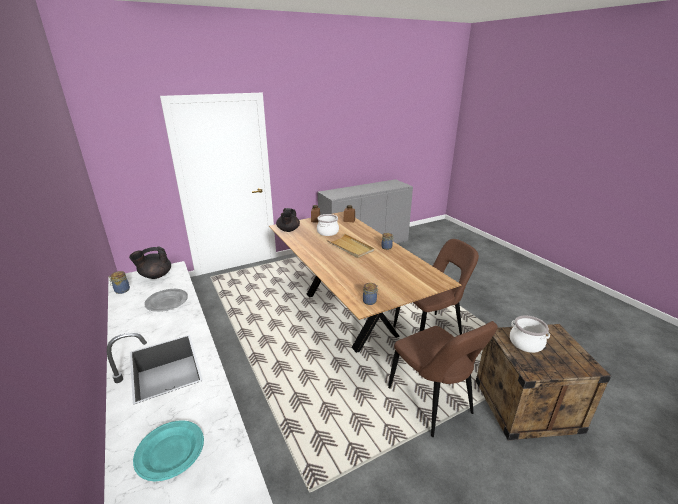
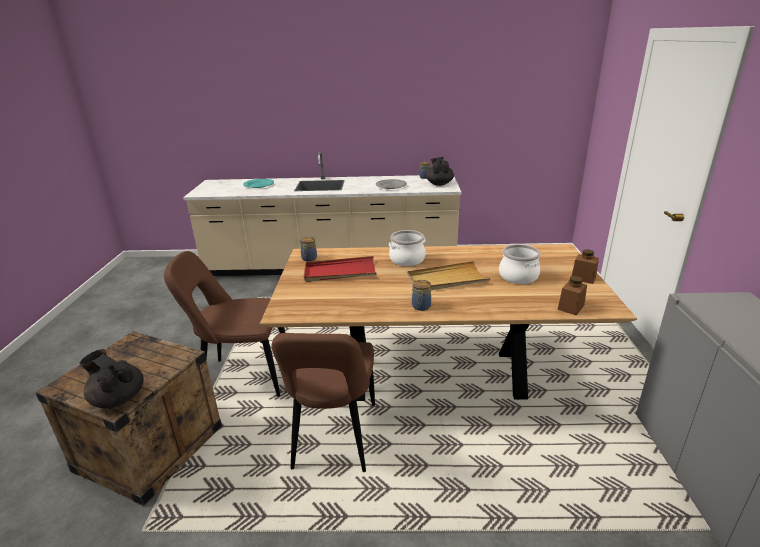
camera: 120 degrees right, 0 degrees up
black teapot [276,208,300,232] -> black teapot moved to [79,349,144,408]
cooking pot [510,315,550,353] -> cooking pot moved to [389,230,426,266]
none -> red tray [304,256,376,282]

